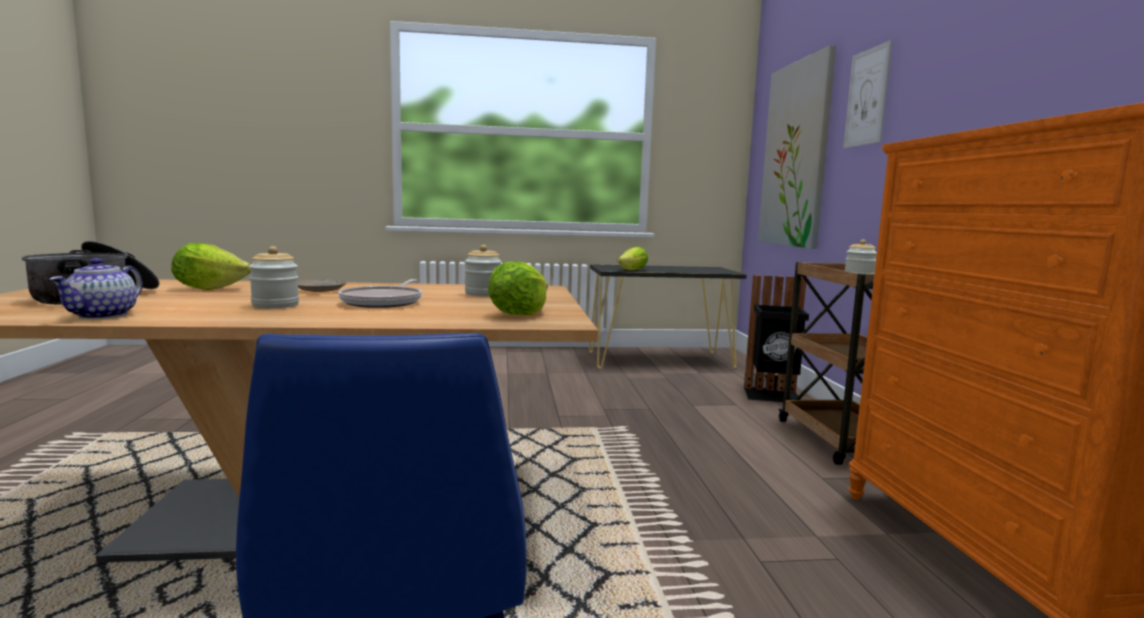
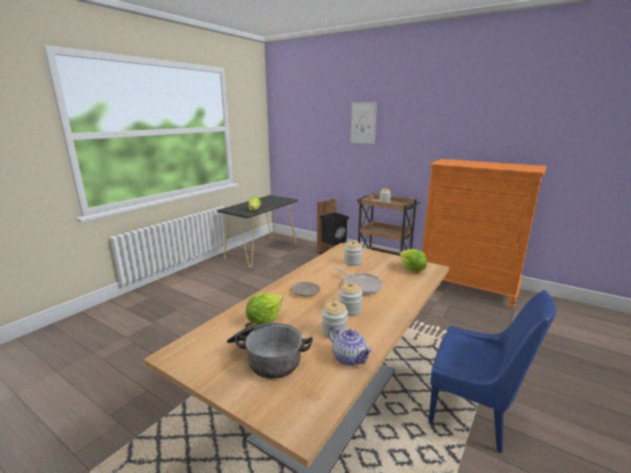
camera: 50 degrees left, 10 degrees up
picture [758,45,836,249] -> none
none -> jar [322,301,348,338]

